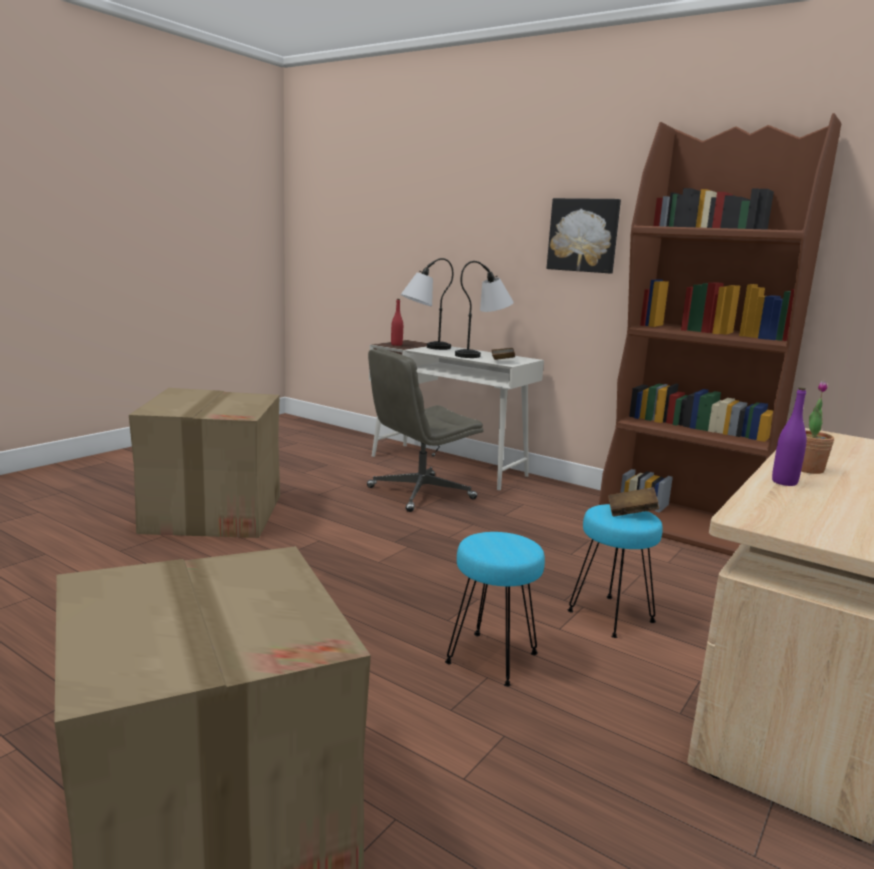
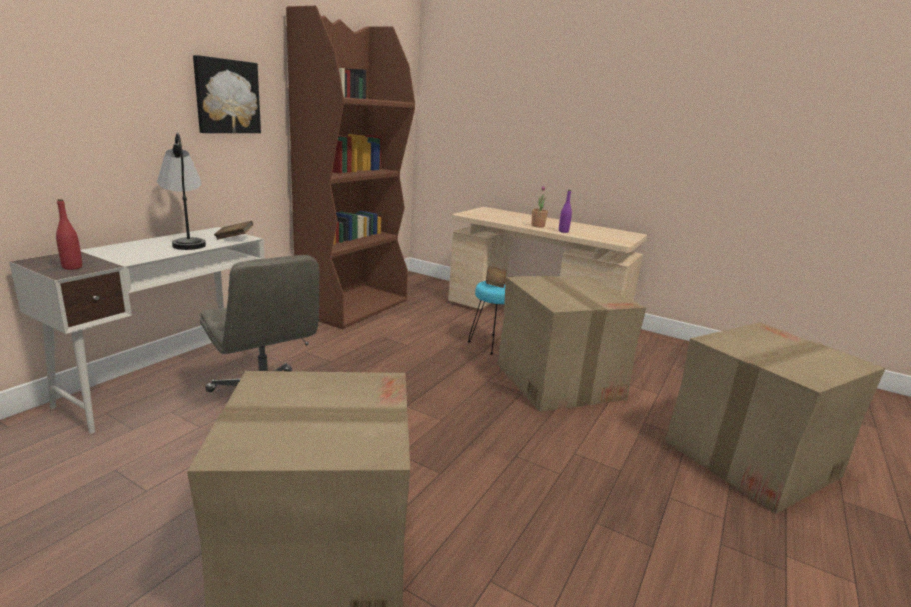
camera: 95 degrees left, 5 degrees up
table lamp [400,258,453,350] -> none
turquoise stool [445,532,545,687] -> cardboard box [497,276,646,412]

